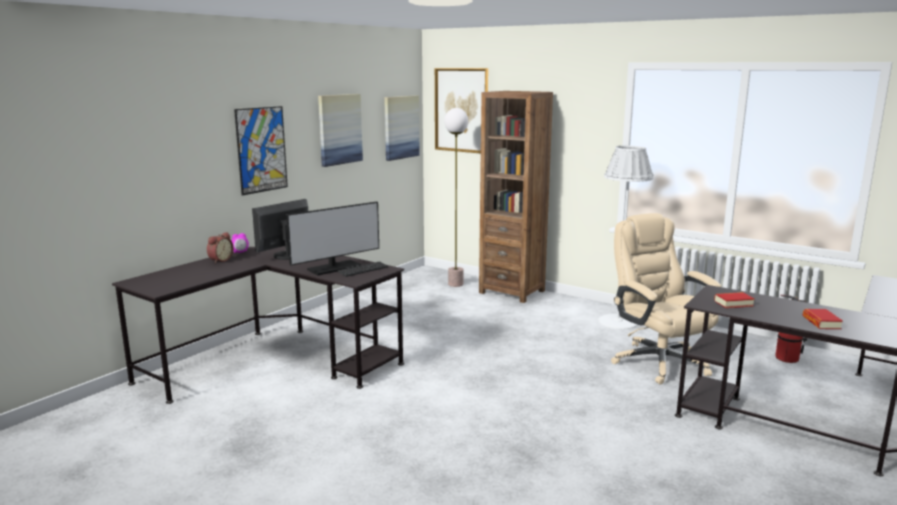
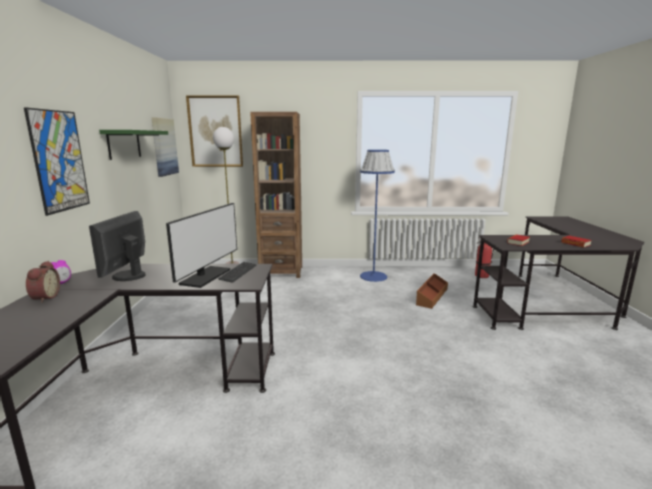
camera: 35 degrees left, 0 degrees up
picture [318,94,363,167] -> green shelf [99,130,168,160]
white floor lamp [598,145,654,329] -> blue floor lamp [360,150,395,282]
beige office chair [611,213,721,385] -> brown storage box [416,273,448,309]

